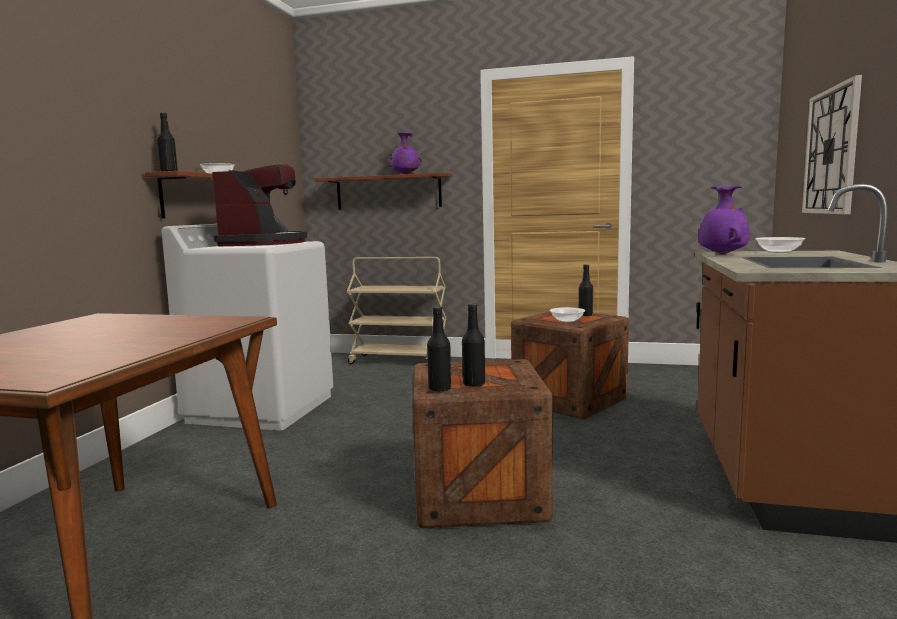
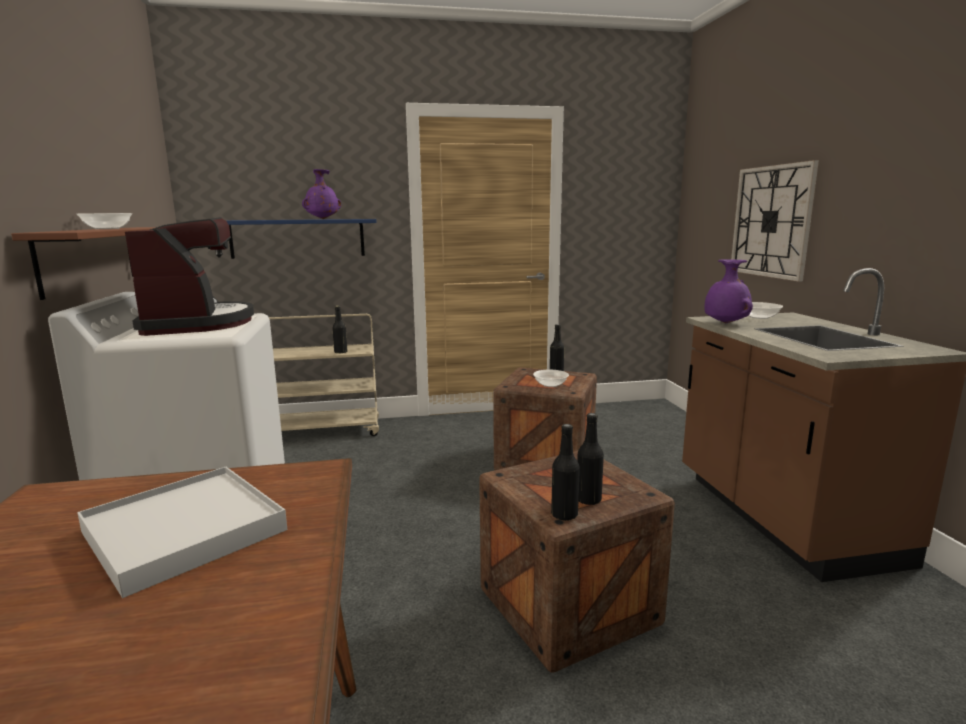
camera: 25 degrees left, 5 degrees up
black bottle [157,113,178,172] -> black bottle moved to [332,306,347,354]
brown shelf [315,173,453,210] -> blue shelf [226,219,377,259]
none -> white tray [77,467,288,598]

